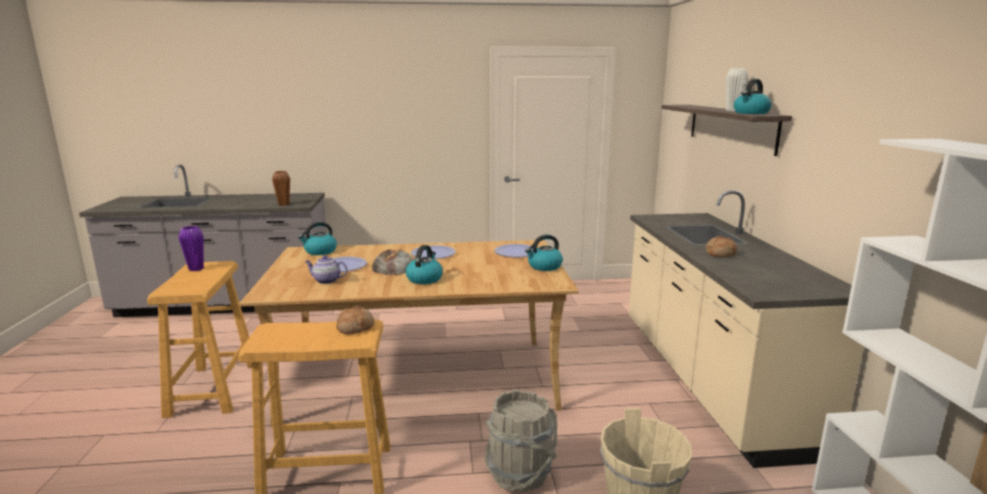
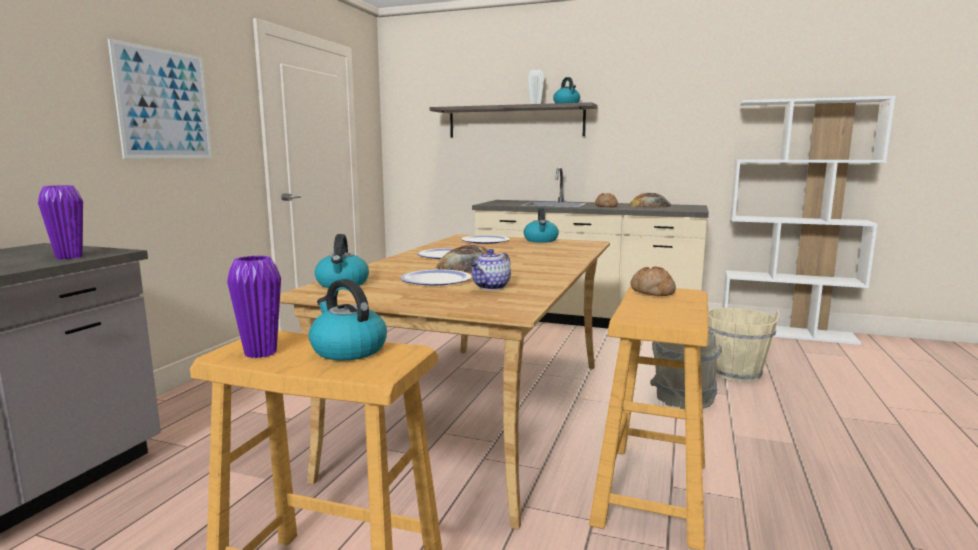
camera: 65 degrees left, 5 degrees down
brown vase [272,171,290,206] -> purple vase [38,185,83,259]
kettle [406,245,443,284] -> kettle moved to [309,279,387,360]
none -> picture [108,39,212,159]
none -> bread [630,193,672,208]

